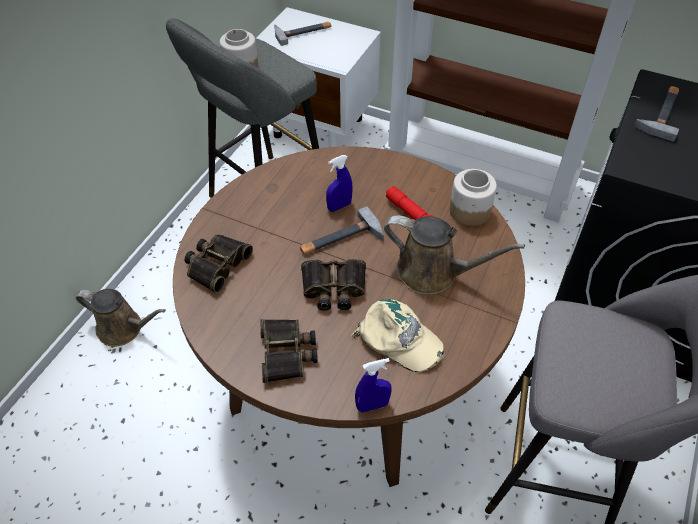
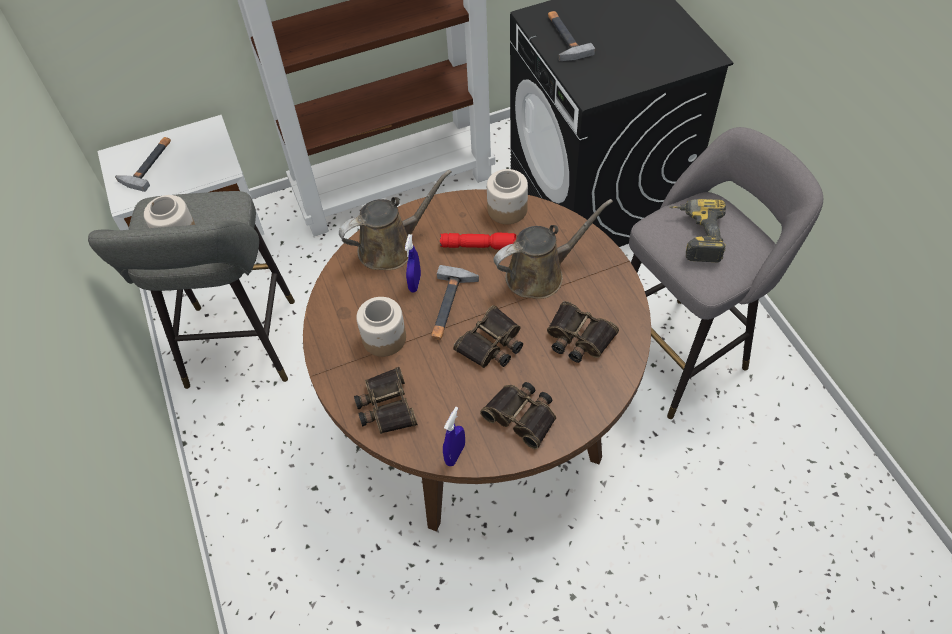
camera: 45 degrees left, 5 degrees up
brown watering can [76,289,166,347] -> brown watering can moved to [339,170,452,270]
beige cap [352,299,445,372] -> binoculars [547,301,619,363]
blue spray bottle [355,358,392,412] -> blue spray bottle moved to [443,407,465,466]
none -> jar [356,297,406,357]
none -> power drill [670,199,726,262]

